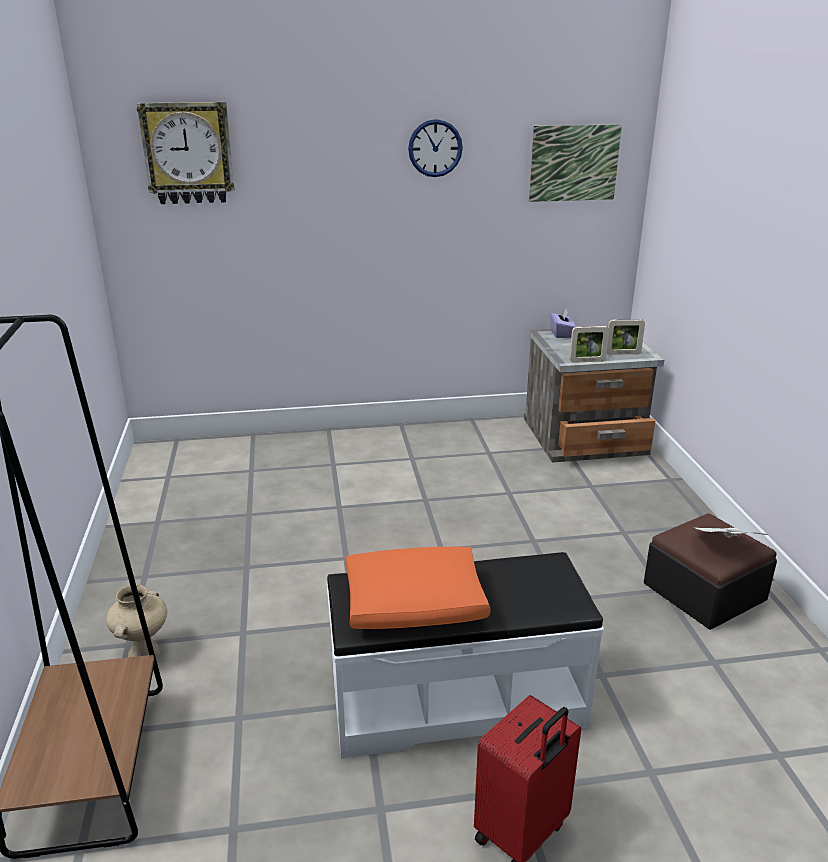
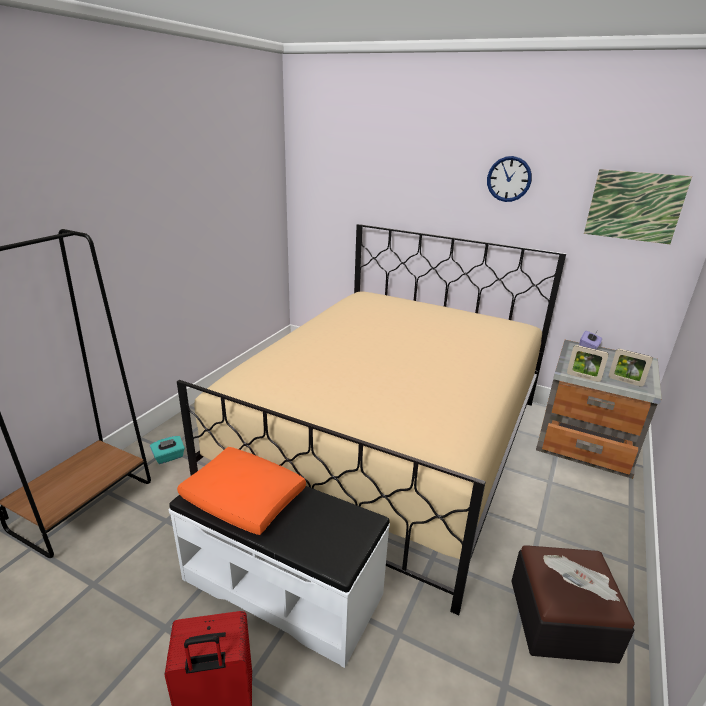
camera: 35 degrees right, 0 degrees up
beige vase [106,584,167,658] -> turquoise tissue box [150,436,185,464]
wall clock [137,102,235,204] -> none
none -> beige bed [177,224,566,615]

